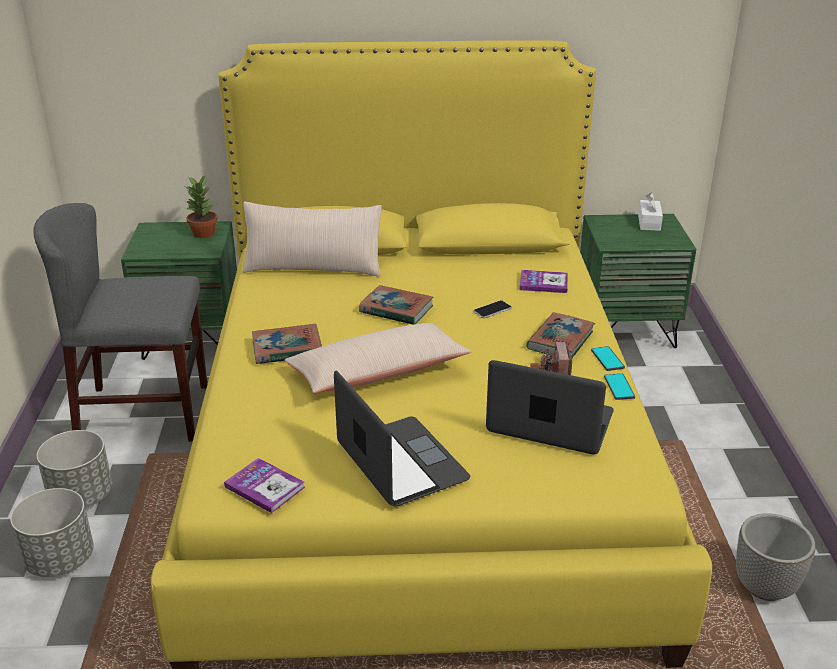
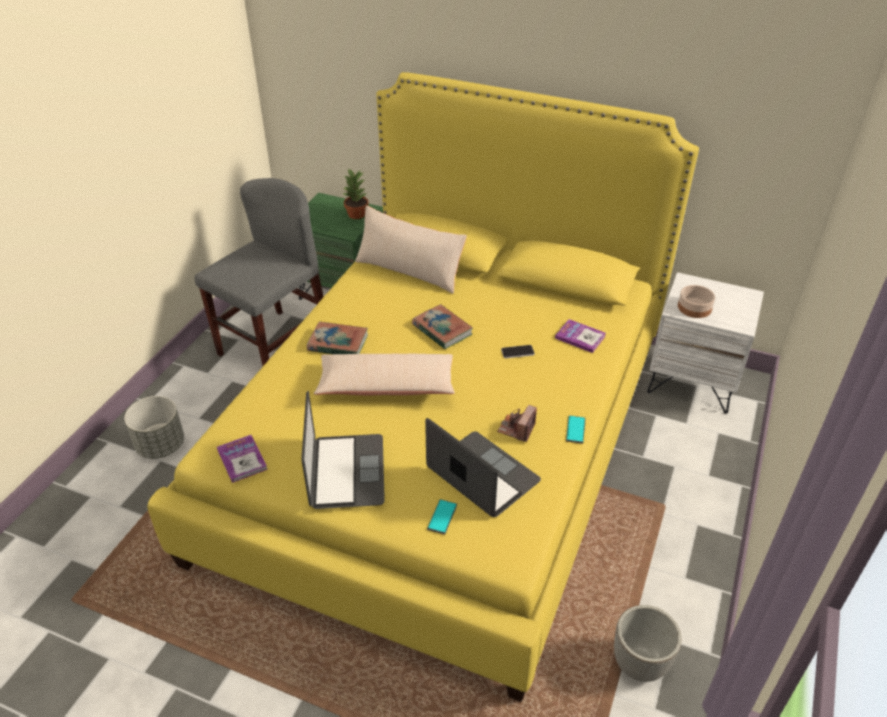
camera: 25 degrees right, 10 degrees up
grey chair [33,203,207,442] -> grey chair turned 105 degrees clockwise [194,178,324,366]
grey planter [37,430,112,508] -> none
book [526,313,595,358] -> none
green nightstand [580,214,696,348] -> white nightstand [647,272,764,413]
phone [604,374,635,400] -> phone moved to [427,499,457,535]
white tissue box [638,193,663,231] -> none
none -> bowl [678,285,715,318]

